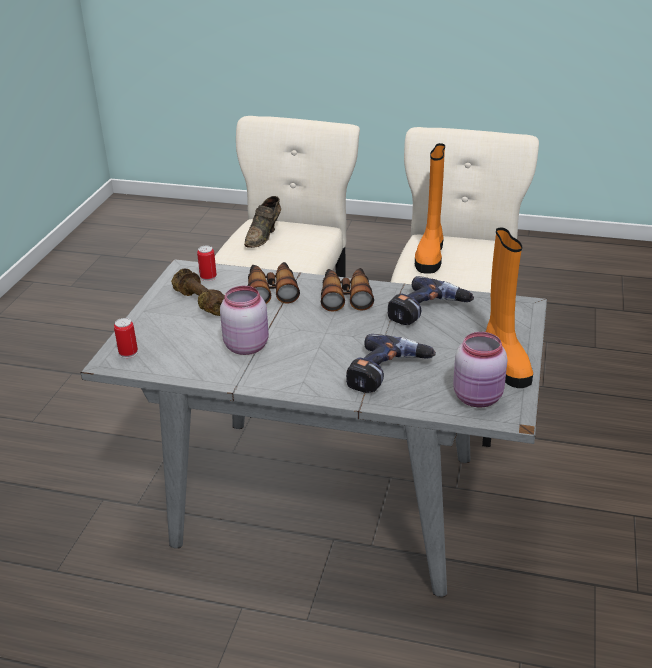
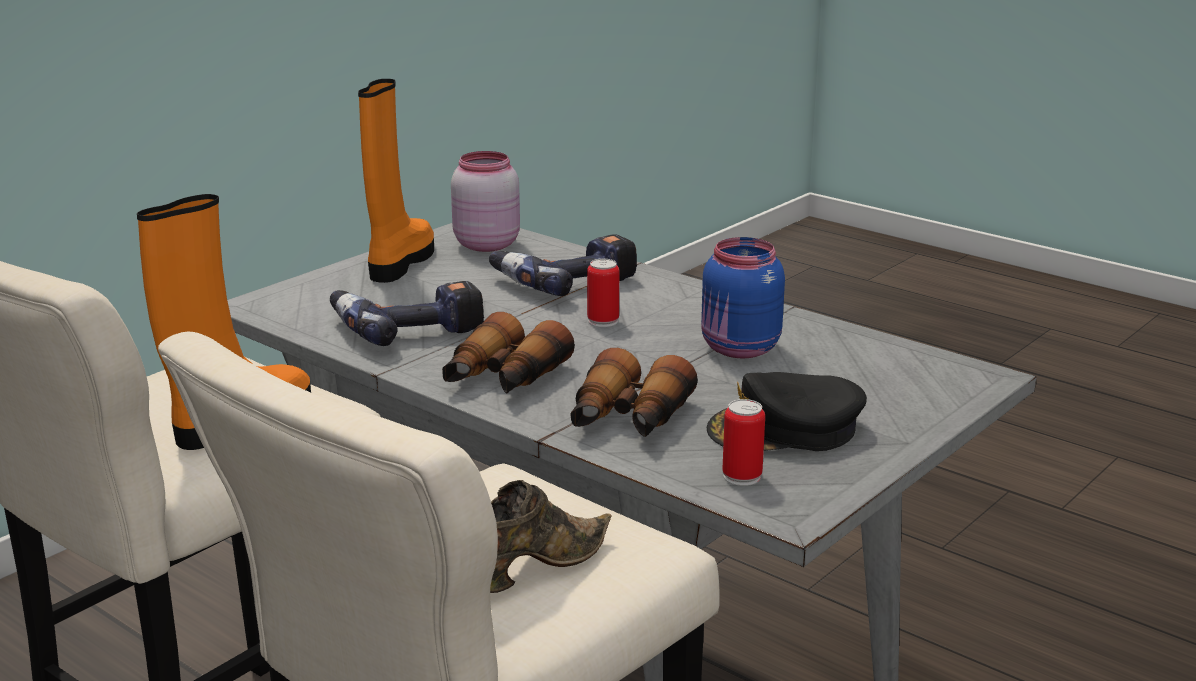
camera: 155 degrees left, 10 degrees down
can [114,318,138,359] -> can moved to [587,259,619,327]
brown dumbbell [171,269,225,316] -> black cap [707,372,867,451]
pink jar [220,286,269,355] -> blue jar [701,237,785,358]

